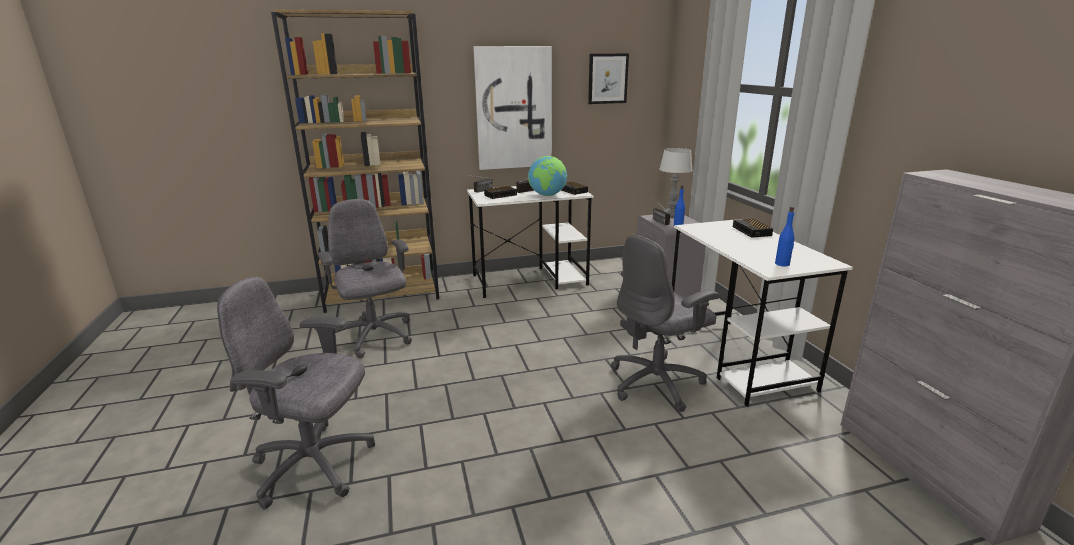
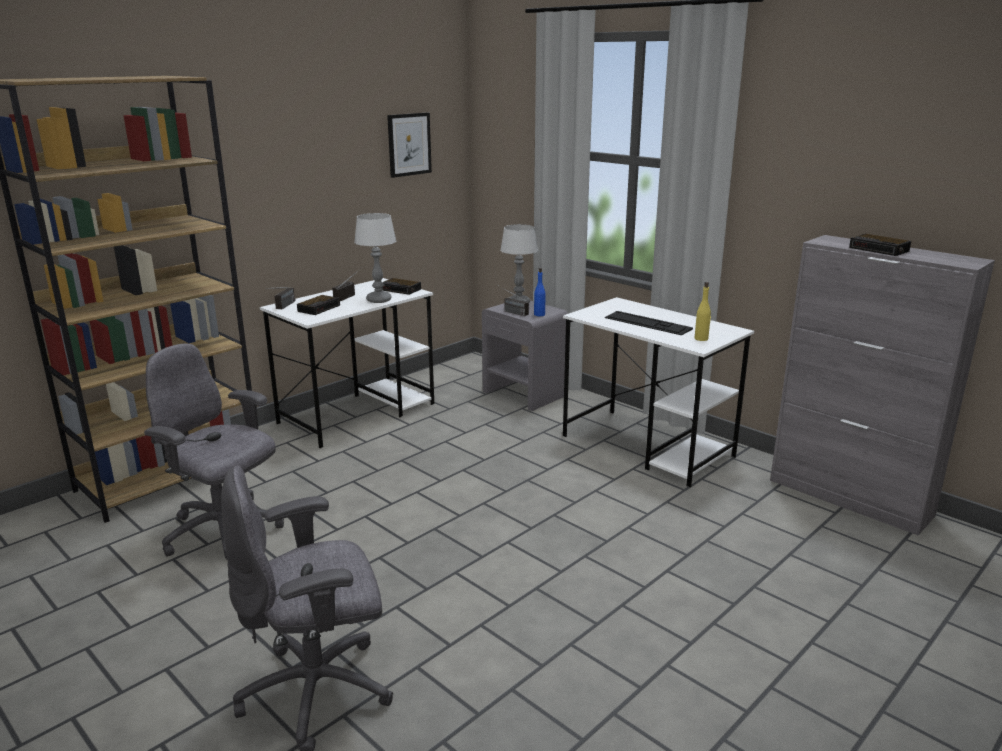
camera: 30 degrees left, 0 degrees up
picture [473,46,552,170] -> none
globe [528,156,567,196] -> table lamp [354,213,396,303]
grey office chair [610,235,719,412] -> none
alarm clock [733,219,773,238] -> alarm clock moved to [849,234,911,256]
blue bottle [775,207,794,267] -> yellow bottle [695,282,711,341]
none -> keyboard [605,311,693,335]

